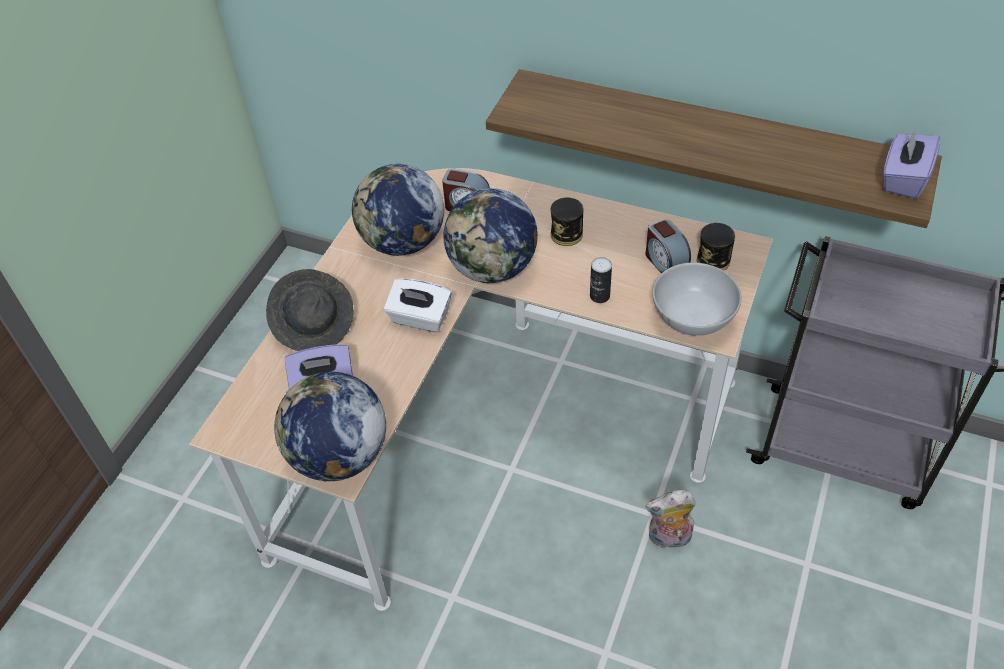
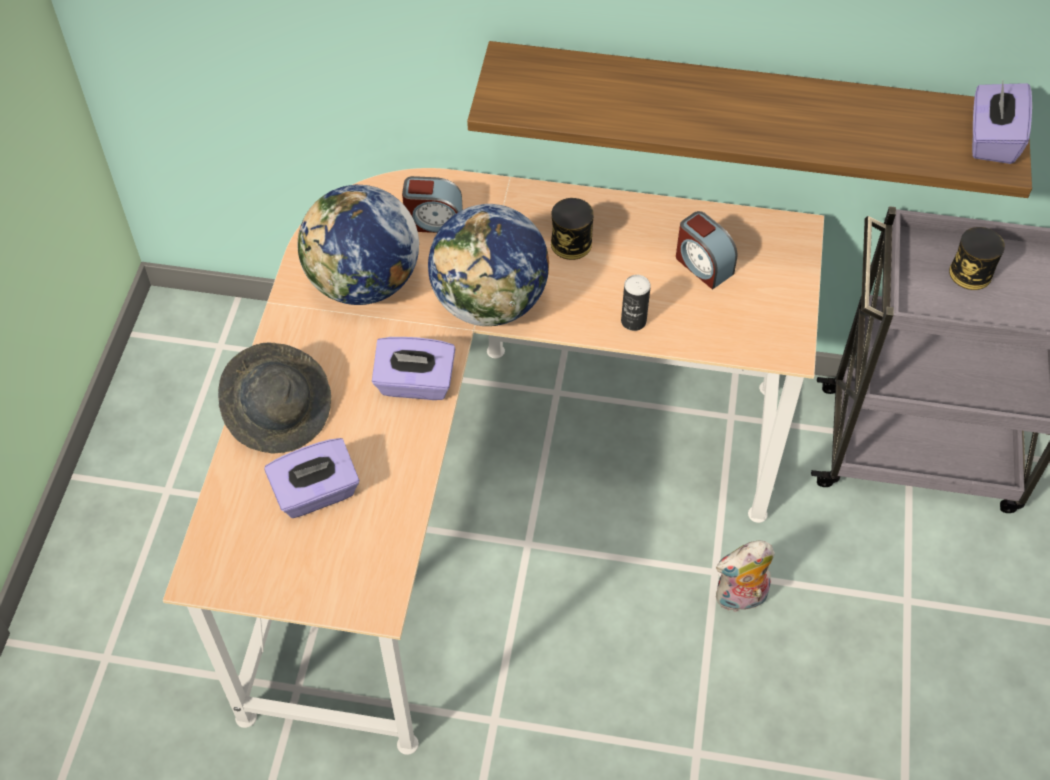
camera: 15 degrees left, 5 degrees up
globe [274,372,386,481] -> none
white tissue box [384,278,452,332] -> purple tissue box [372,337,455,400]
white bowl [652,263,742,336] -> none
can [697,223,735,271] -> can moved to [949,227,1005,290]

